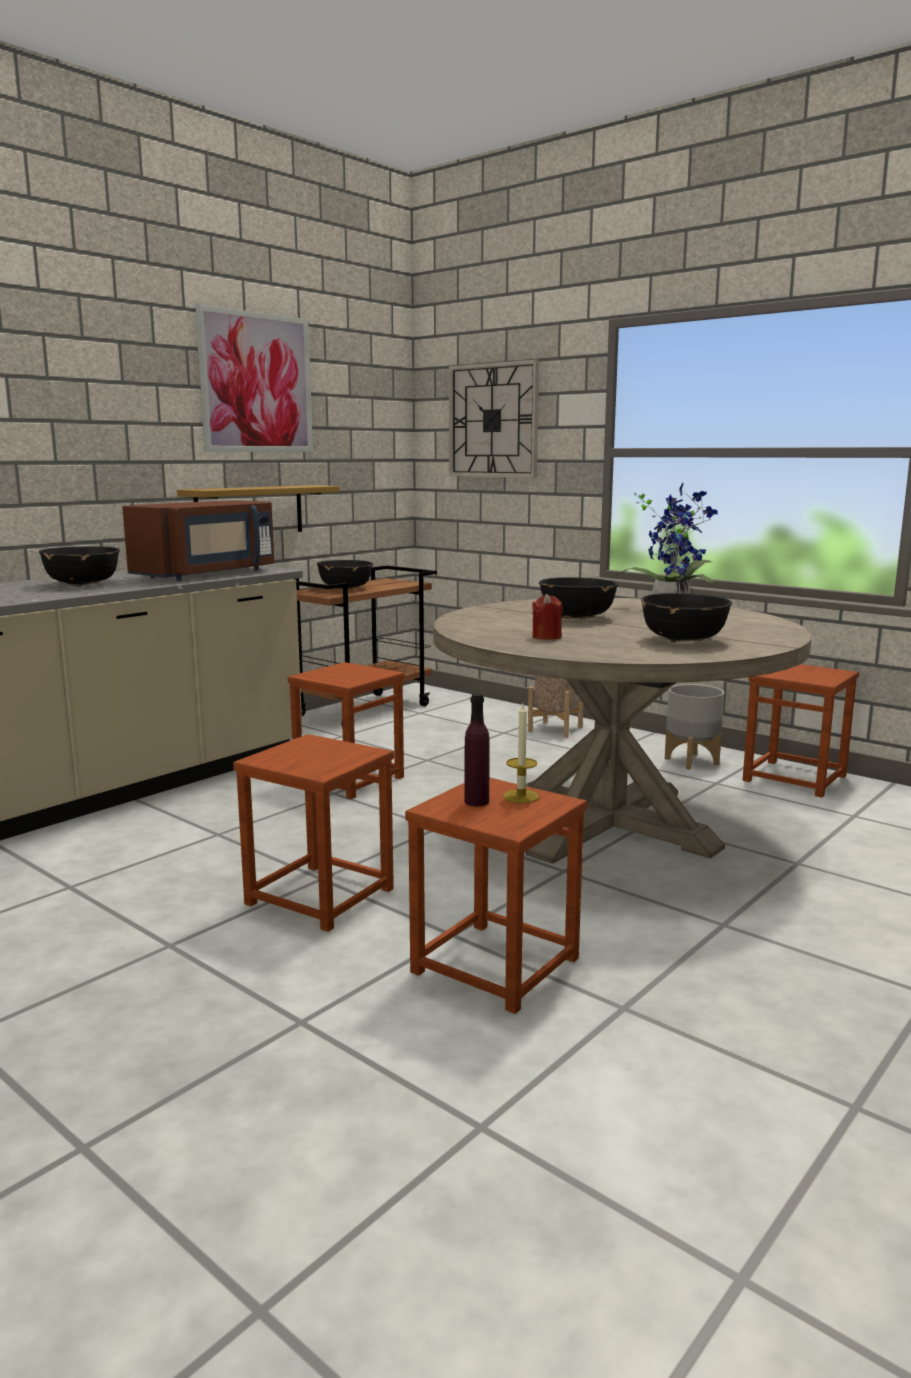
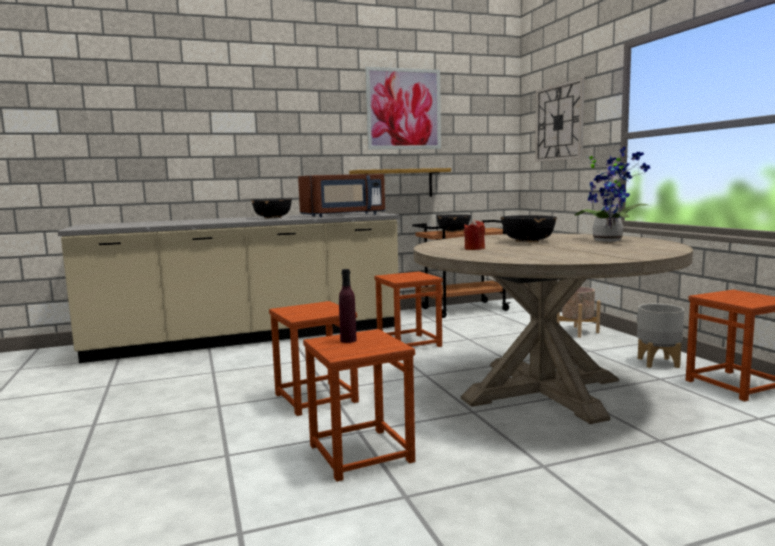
camera: 30 degrees right, 5 degrees down
candle [503,704,539,803] -> none
black bowl [641,593,732,643] -> none

